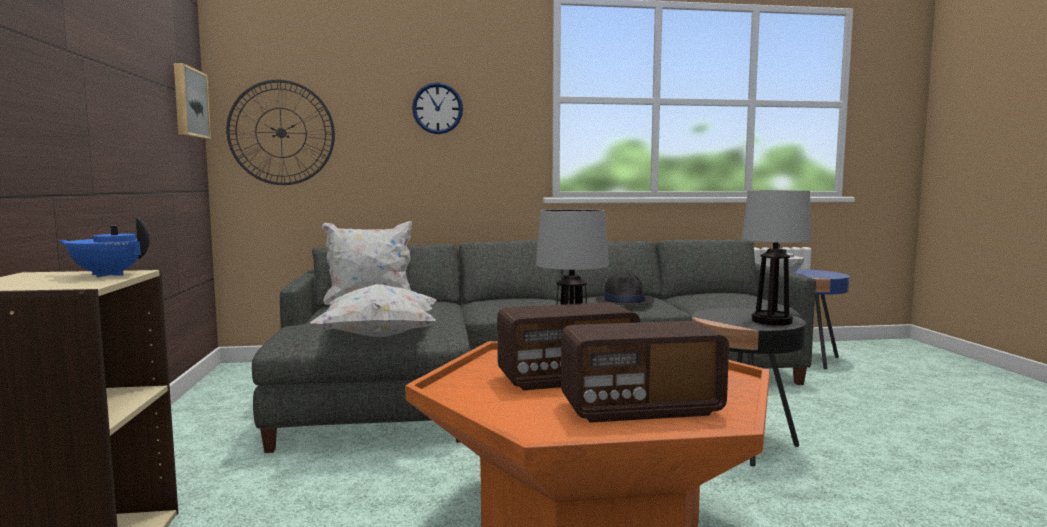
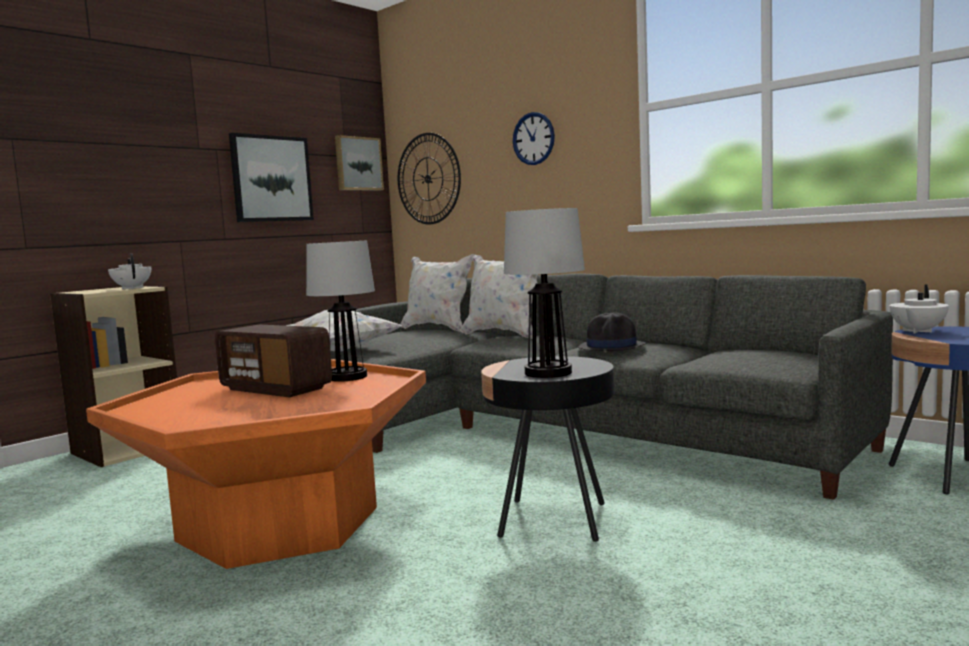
camera: 50 degrees right, 0 degrees up
blue teapot [59,217,149,277] -> white teapot [108,254,151,289]
radio [561,321,729,423] -> none
none -> picture [229,133,314,222]
none -> white pillow [461,255,538,339]

